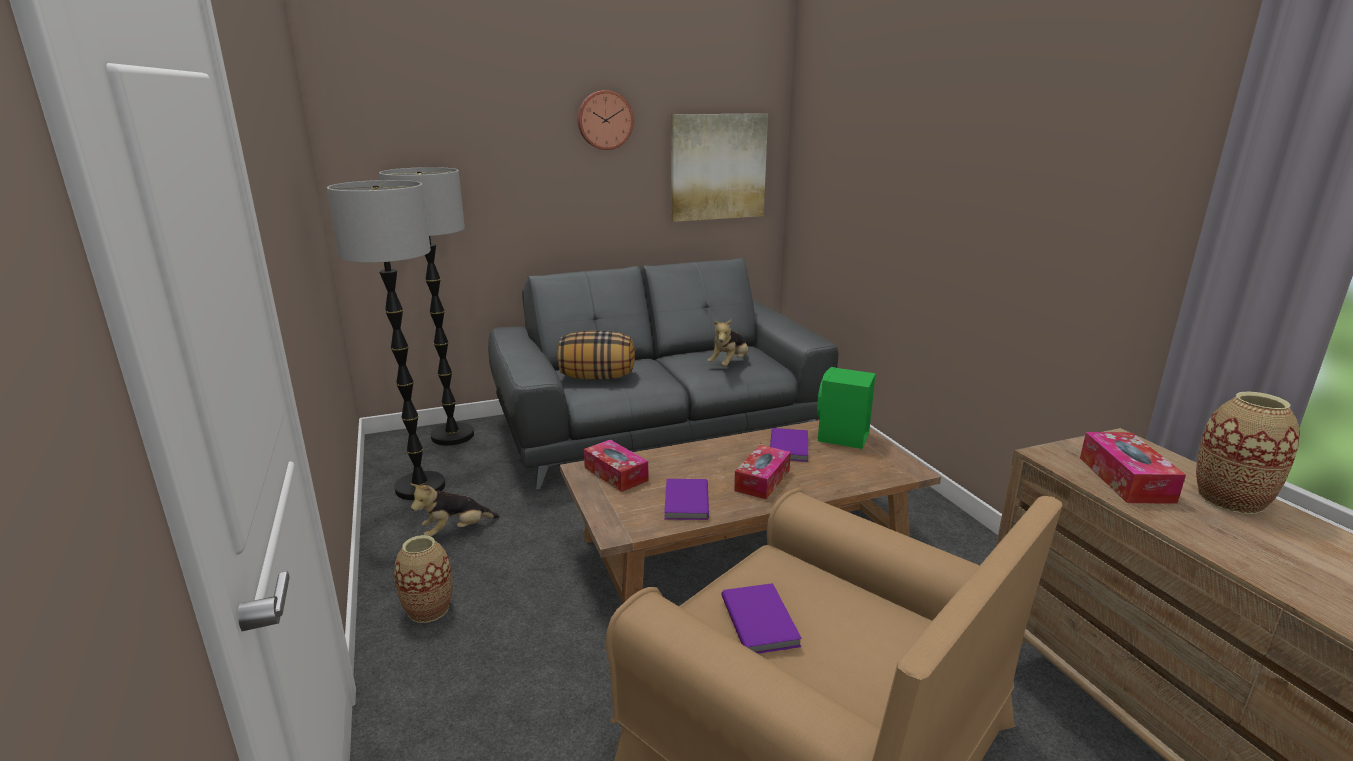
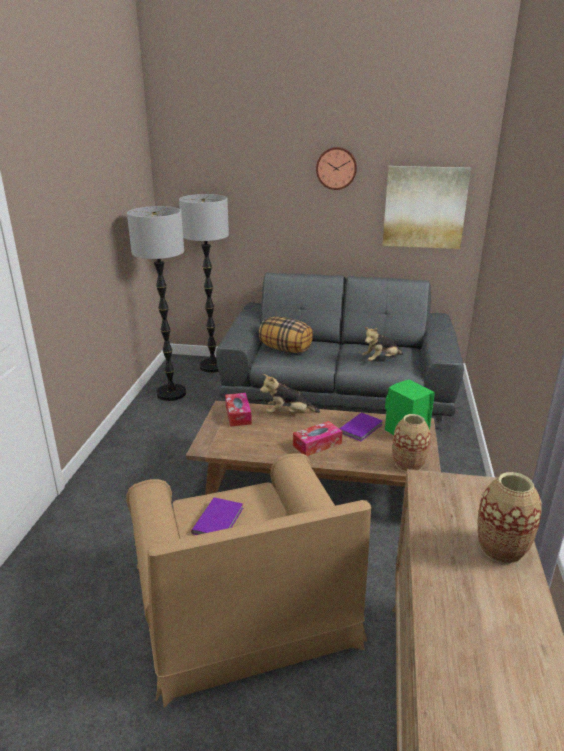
camera: 30 degrees right, 5 degrees up
vase [394,535,453,623] -> vase moved to [393,414,431,472]
plush toy [411,484,500,537] -> plush toy moved to [260,374,320,413]
purple book [664,479,709,520] -> none
tissue box [1080,432,1186,504] -> none

